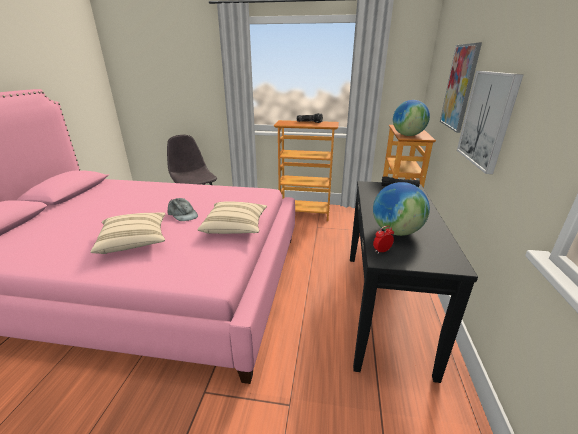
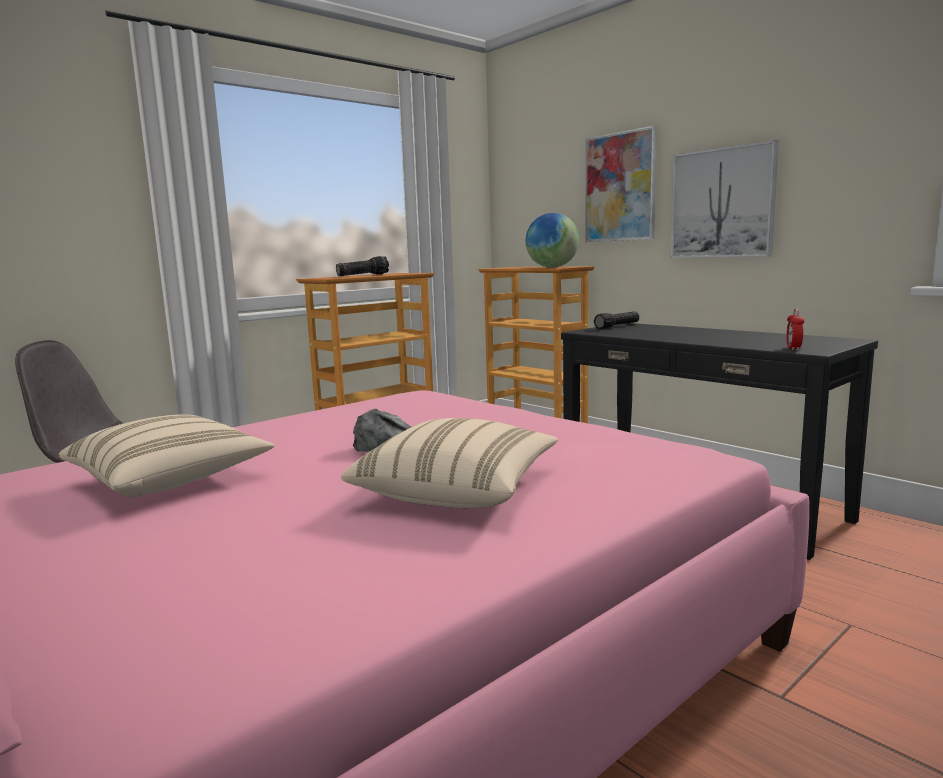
camera: 50 degrees left, 15 degrees down
beige pillow [198,201,267,234] -> beige pillow moved to [59,414,275,497]
globe [373,182,430,236] -> none

